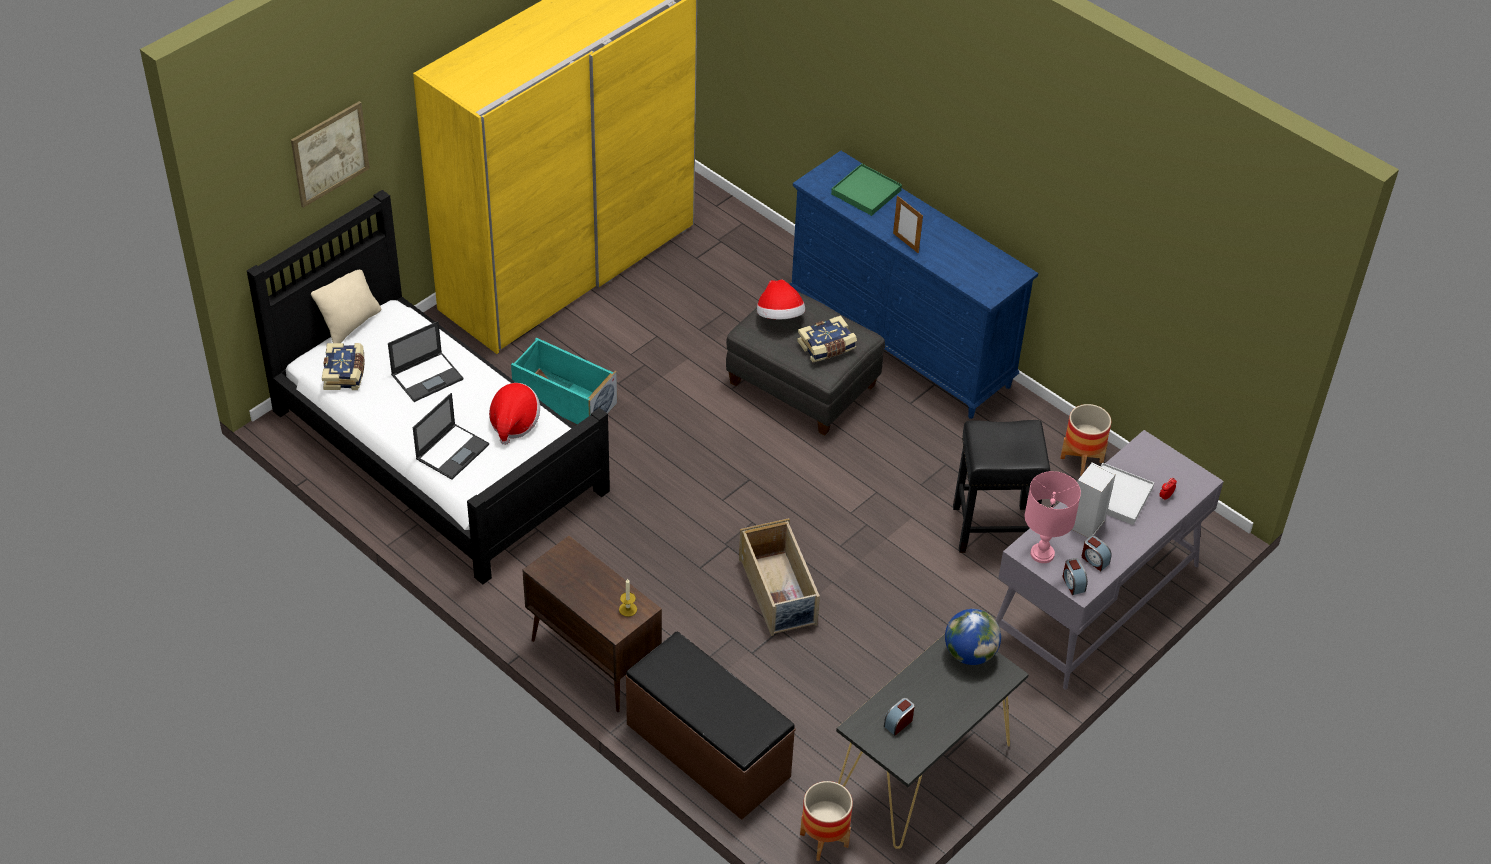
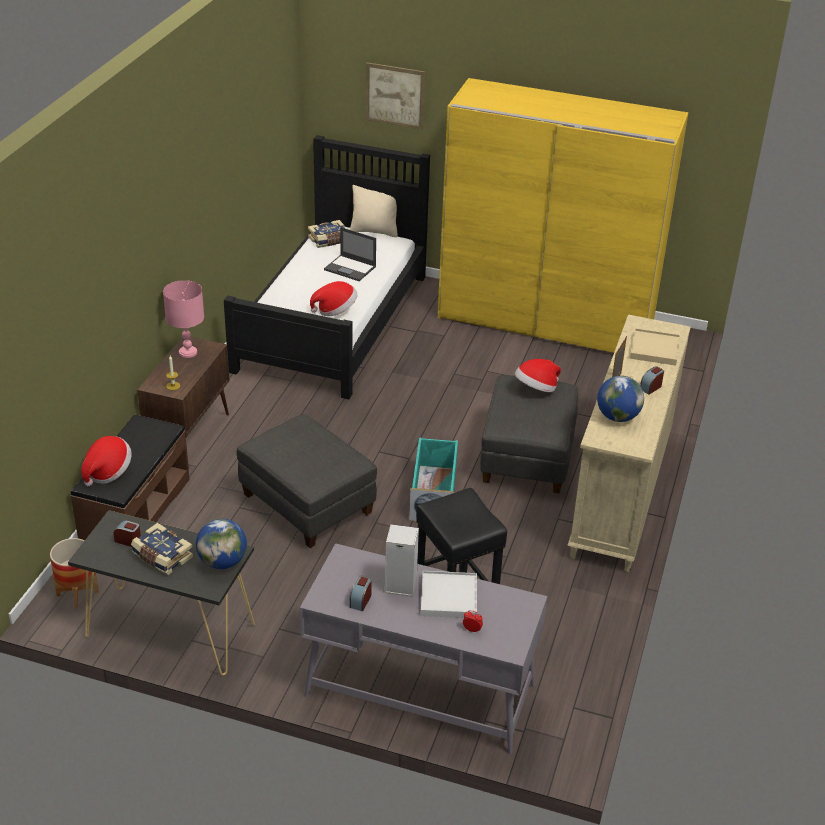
camera: 65 degrees right, 10 degrees down
laptop [413,393,489,480] -> none
turquoise storage box [511,338,617,424] -> turquoise storage box moved to [409,437,458,521]
beige storage box [739,518,820,636] -> grey ottoman [236,414,377,548]
blue dresser [790,151,1038,419] -> beige dresser [567,314,691,572]
book [797,315,857,363] -> book moved to [131,523,193,575]
green tray [831,164,902,216] -> beige tray [630,328,680,366]
pink table lamp [1025,471,1081,563] -> pink table lamp moved to [163,280,204,358]
planter [1060,404,1111,476] -> none
alarm clock [1062,558,1088,595] -> alarm clock moved to [640,366,664,395]
none -> hat [81,436,132,486]
none -> globe [597,376,644,422]

